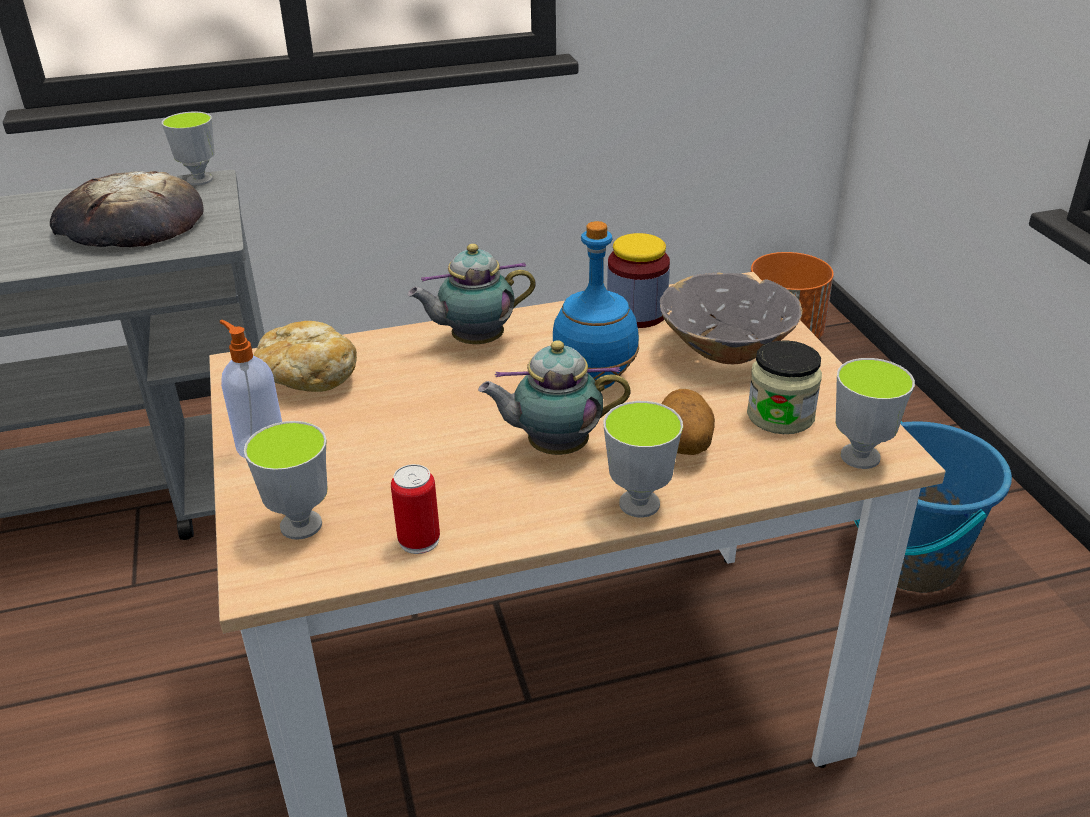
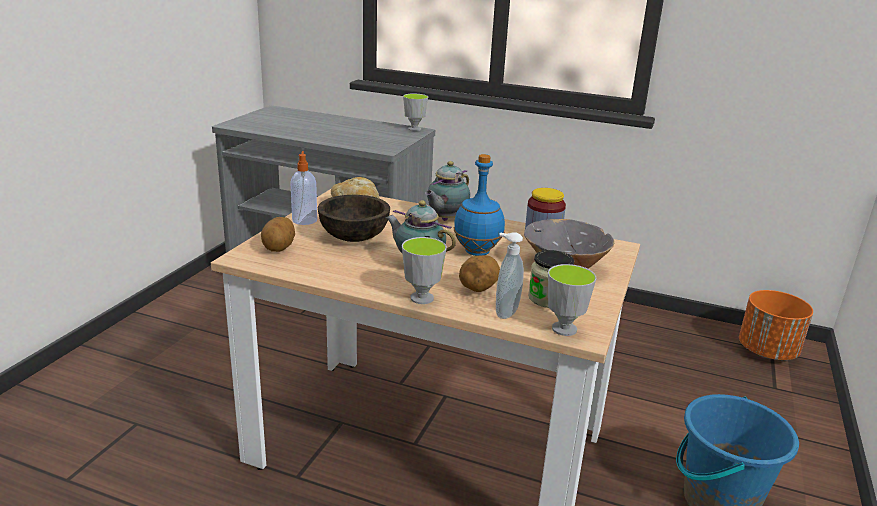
camera: 35 degrees right, 10 degrees down
bread [50,171,204,247] -> none
cup [244,421,328,540] -> potato [261,217,295,252]
can [391,464,440,554] -> none
teapot [407,244,536,344] -> teapot turned 75 degrees counterclockwise [425,161,470,221]
none -> brown bowl [318,195,390,242]
none -> soap dispenser [496,232,524,319]

